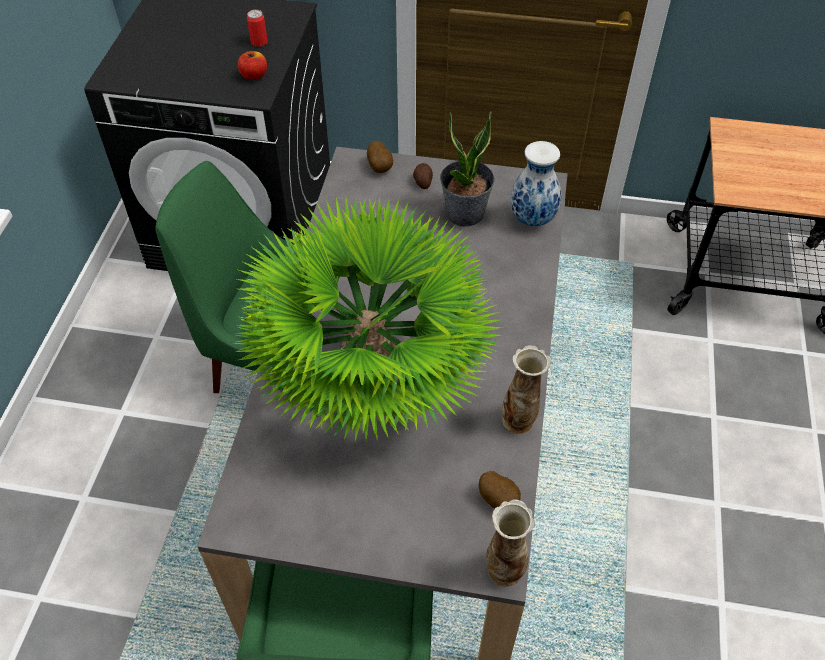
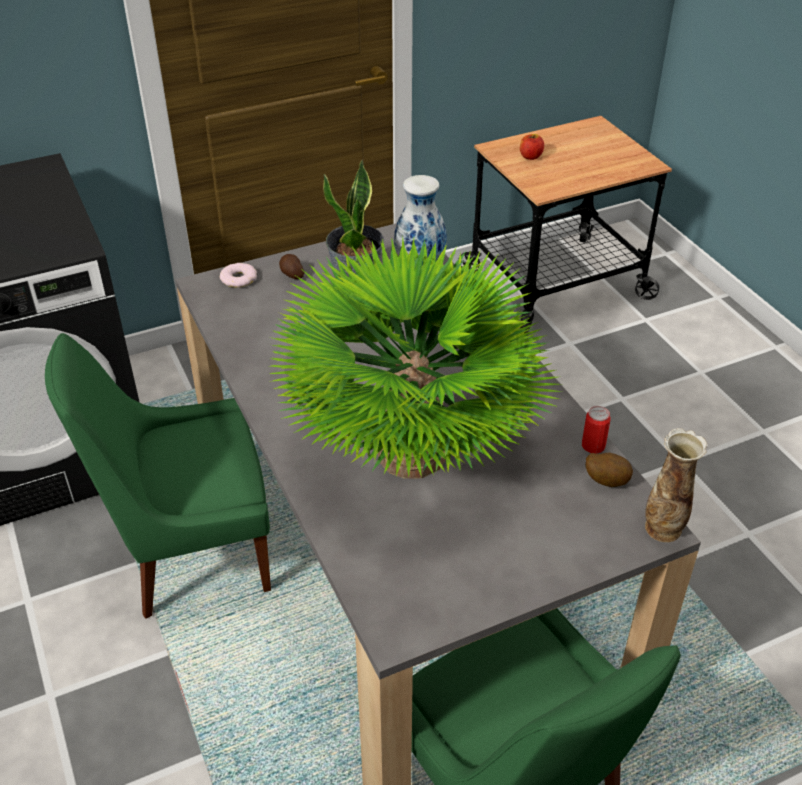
camera: 35 degrees left, 10 degrees down
apple [238,51,267,80] -> apple moved to [520,134,544,160]
can [247,10,268,47] -> can moved to [582,406,611,454]
potato [367,141,393,173] -> donut [220,263,257,288]
vase [502,345,551,434] -> none

